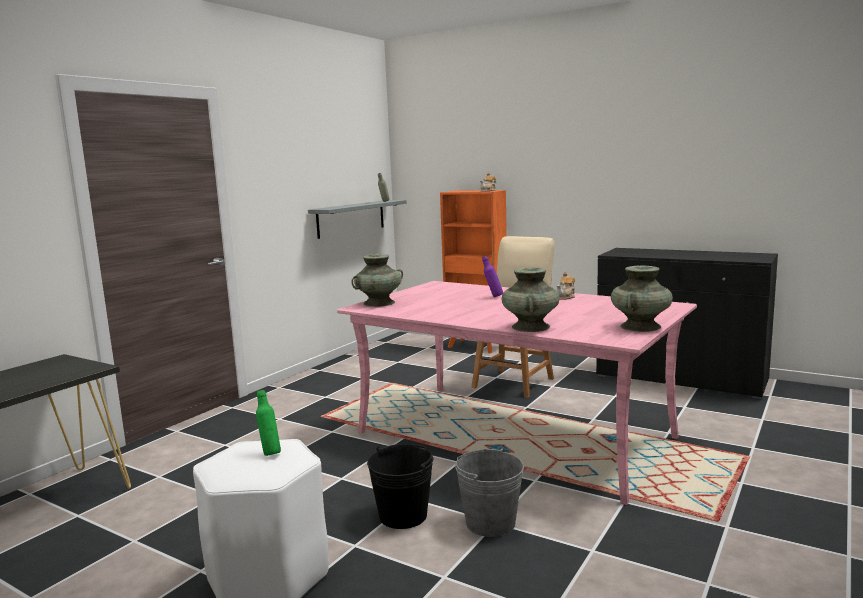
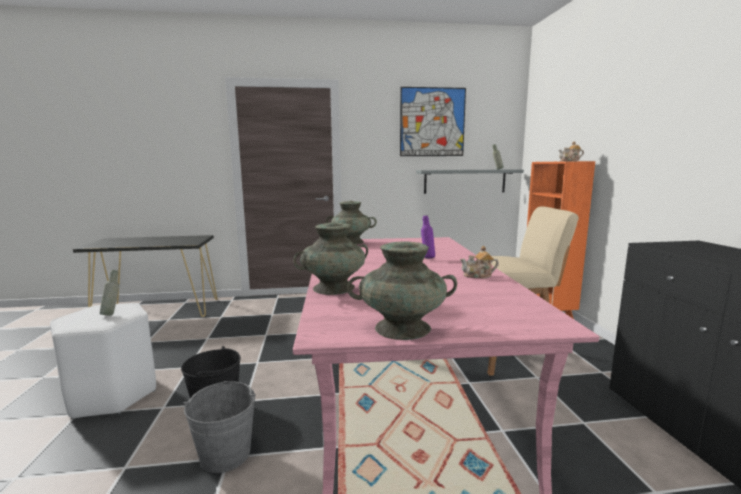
camera: 50 degrees right, 0 degrees up
green bottle [256,390,281,456] -> grey bottle [100,270,119,316]
none -> picture [400,87,466,156]

